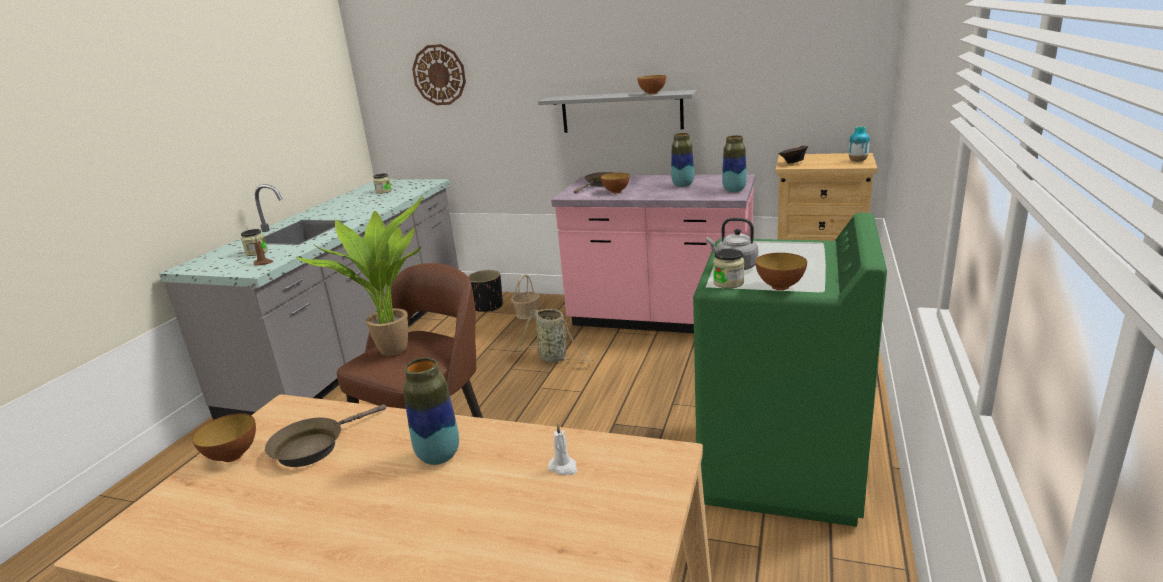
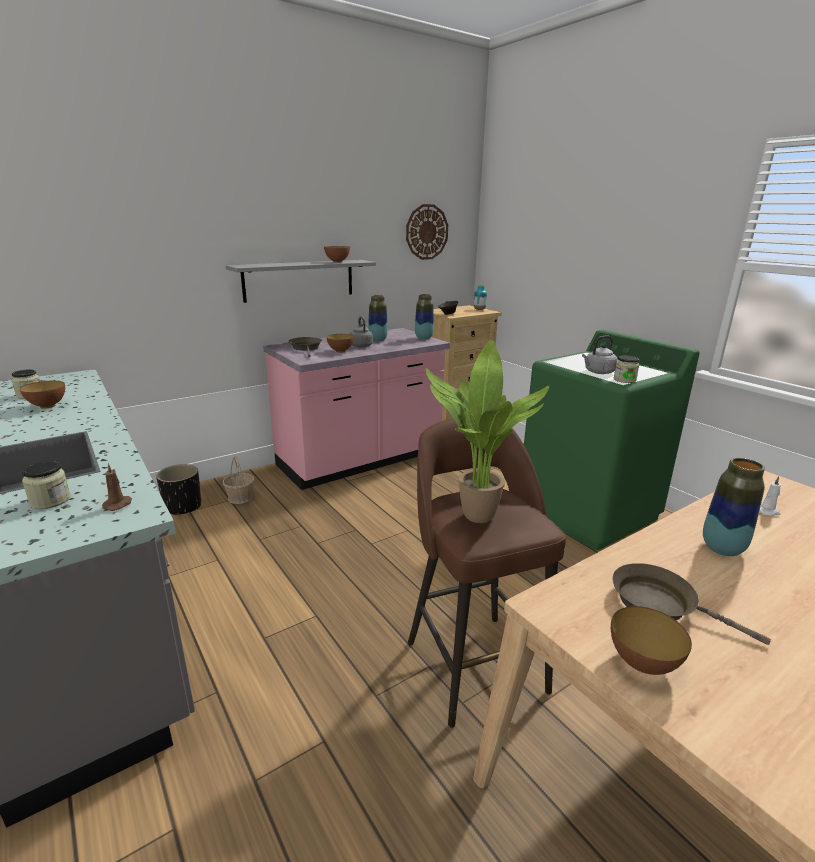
camera: 55 degrees left, 0 degrees up
brown frying pan [265,404,386,467] -> brown frying pan turned 135 degrees clockwise [613,563,771,645]
wall clock [412,44,466,105] -> wall clock moved to [406,204,448,260]
basket [518,309,593,362] -> none
bowl [755,253,807,290] -> bowl moved to [20,381,65,409]
none -> grey kettle [350,316,373,347]

